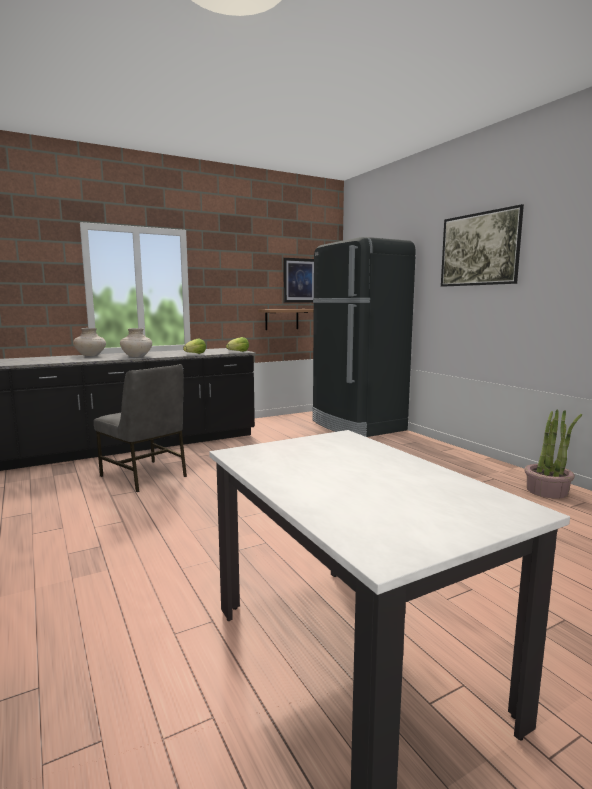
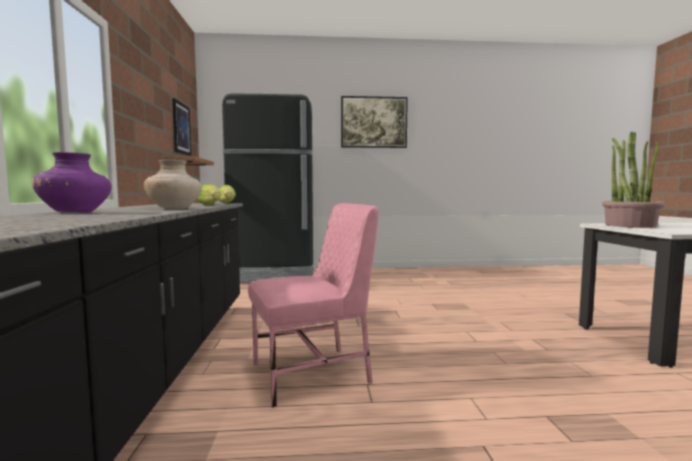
camera: 65 degrees left, 5 degrees down
beige vase [73,328,106,356] -> purple vase [32,152,112,212]
grey chair [94,364,187,492] -> pink chair [248,203,379,408]
potted plant [524,410,582,499] -> potted plant moved to [602,132,665,228]

